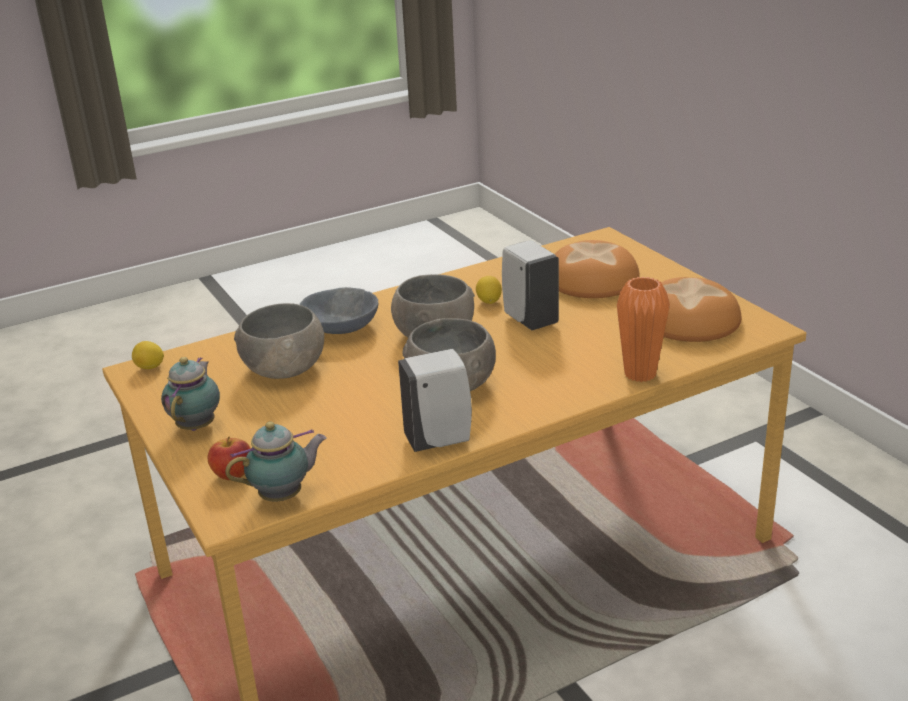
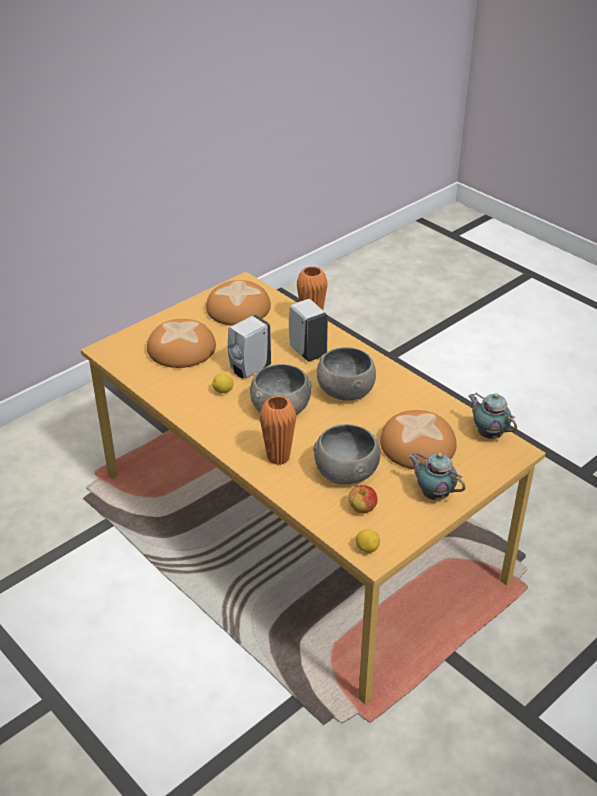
camera: 105 degrees left, 10 degrees up
teapot [161,357,220,431] -> teapot turned 45 degrees clockwise [408,452,466,500]
apple [208,436,251,480] -> apple moved to [349,485,378,514]
grey bowl [299,287,378,334] -> orange vase [259,396,296,465]
white soap dispenser [398,349,472,452] -> white soap dispenser moved to [289,299,328,362]
none -> bread [380,410,457,469]

